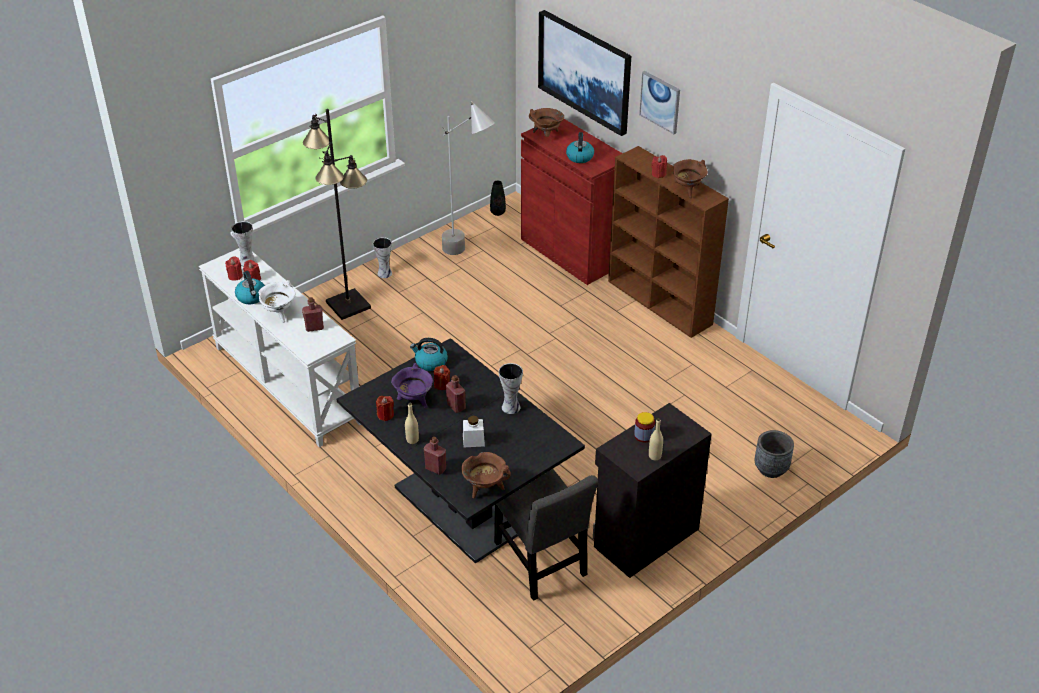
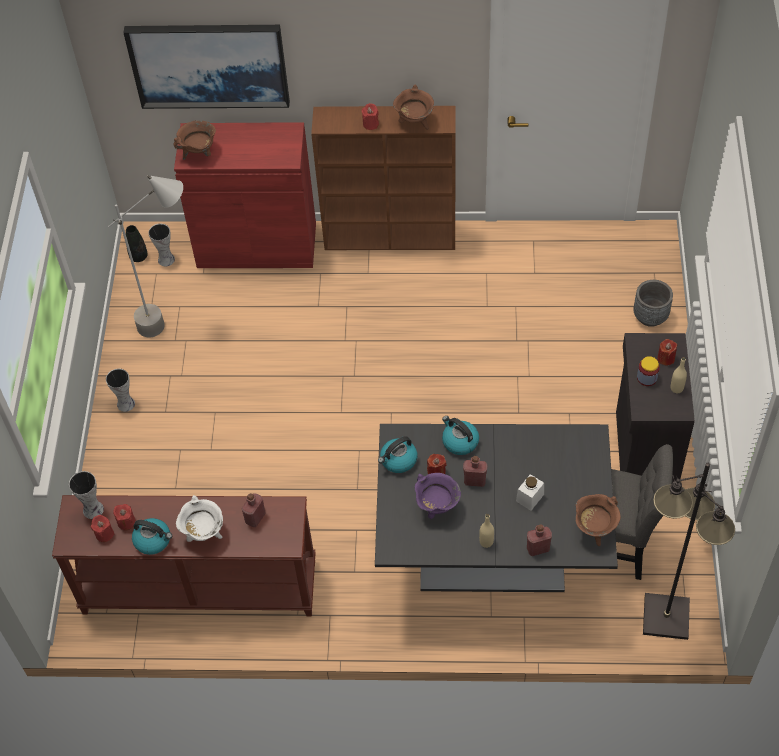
camera: 45 degrees left, 15 degrees up
white console table [199,248,361,448] -> brown console table [52,495,316,617]
black floor lamp [303,109,371,320] -> black floor lamp moved to [643,463,735,640]
red candle [376,396,394,421] -> red candle moved to [657,339,677,366]
vase [499,363,523,414] -> vase moved to [148,224,175,266]
kettle [566,132,594,163] -> kettle moved to [442,416,479,455]
picture [639,71,680,134] -> none

